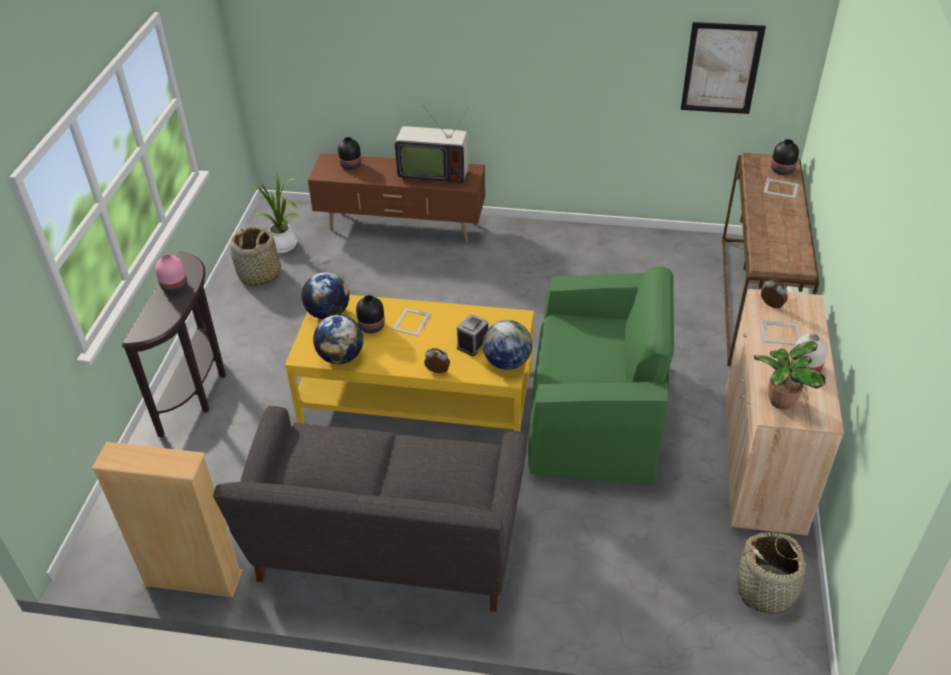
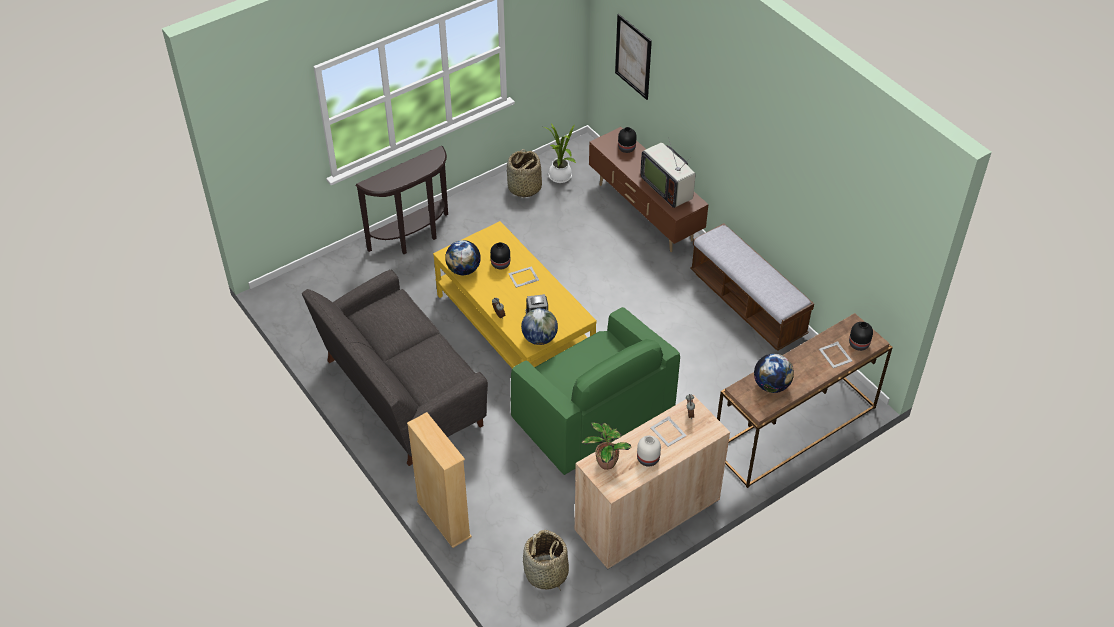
camera: 45 degrees right, 5 degrees up
beige bookcase [92,442,243,597] -> beige bookcase moved to [407,412,472,548]
pink vase [155,254,187,294] -> none
globe [302,272,349,319] -> globe moved to [754,354,794,393]
picture [681,22,766,114] -> picture moved to [615,14,652,100]
none -> bench [690,223,814,350]

